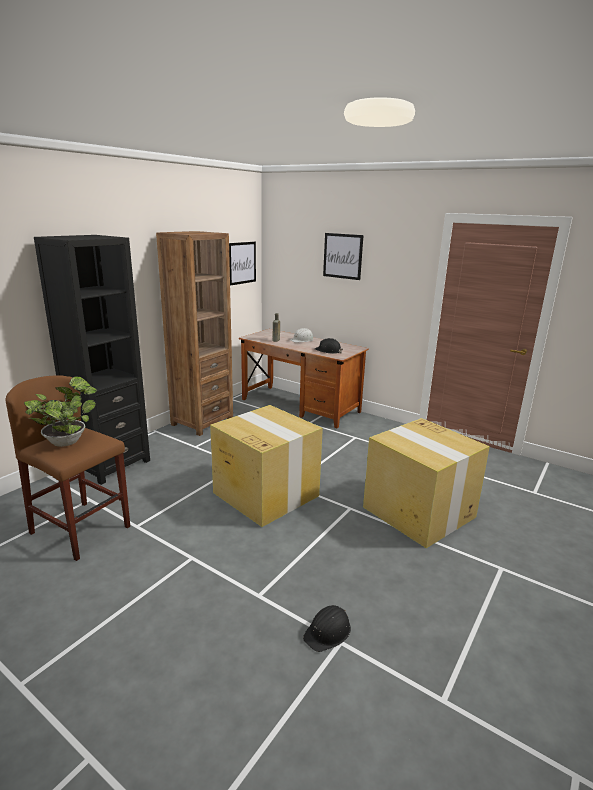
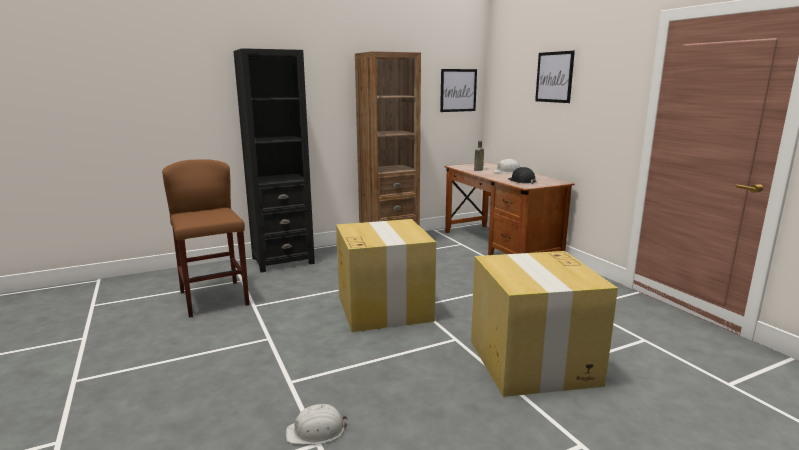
camera: 30 degrees right, 5 degrees down
potted plant [24,376,97,447] -> none
black hard hat [303,605,351,652] -> white hard hat [286,404,348,445]

